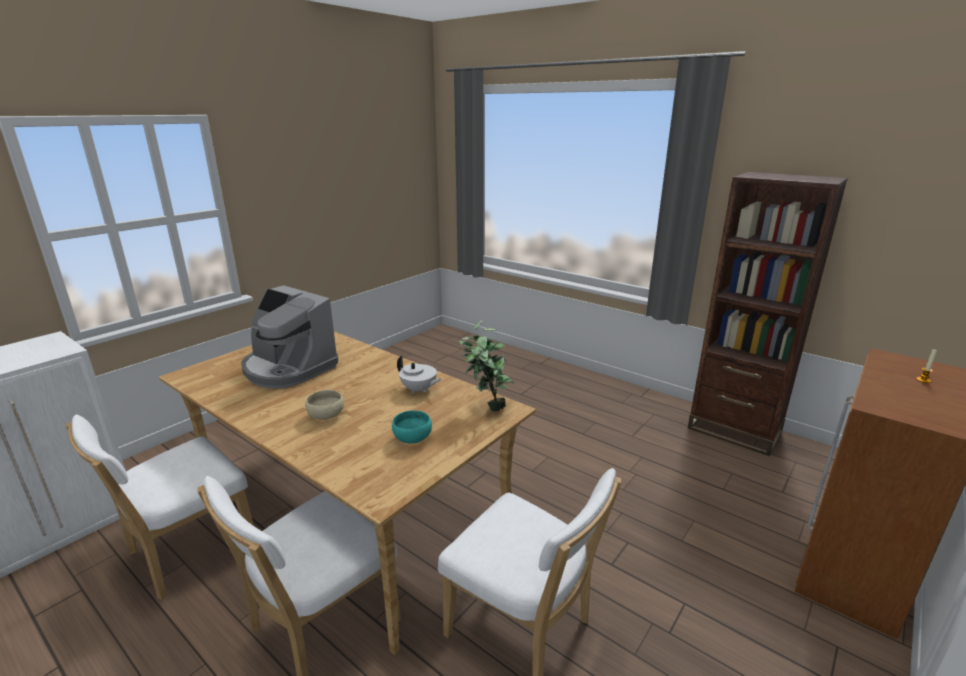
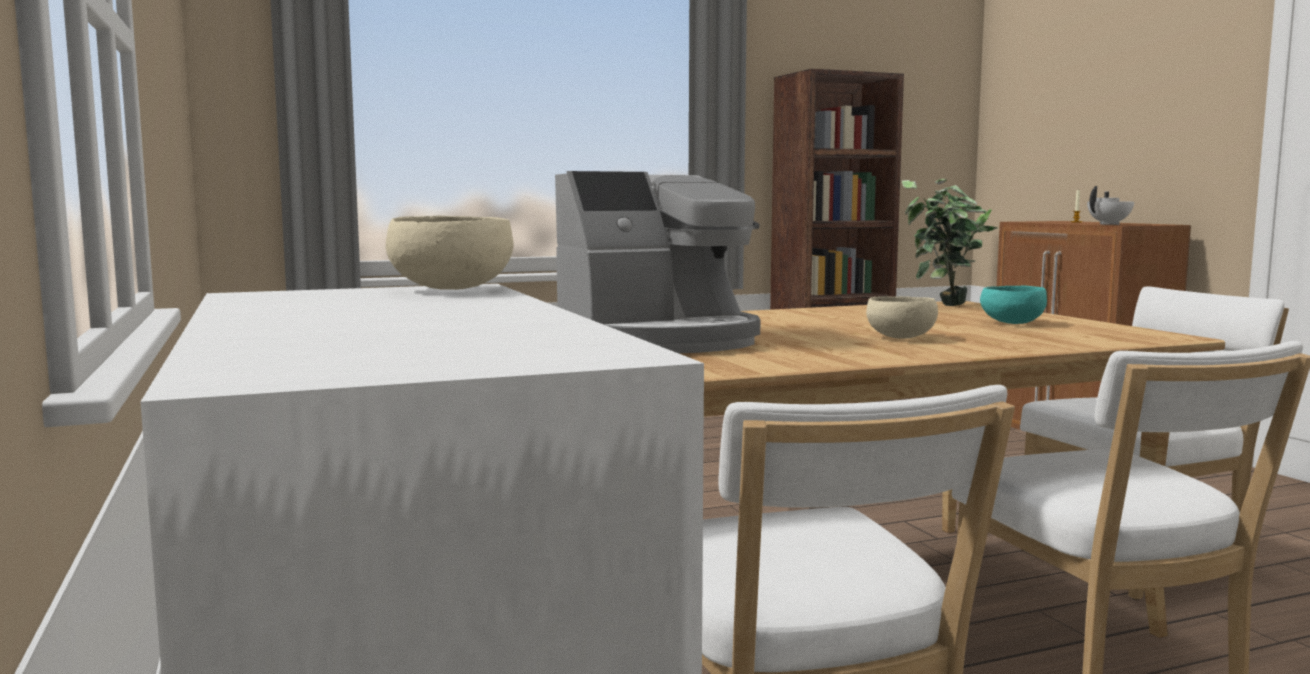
camera: 60 degrees left, 15 degrees down
white teapot [397,356,442,394] -> white teapot moved to [1087,186,1134,225]
none -> beige bowl [386,216,514,290]

